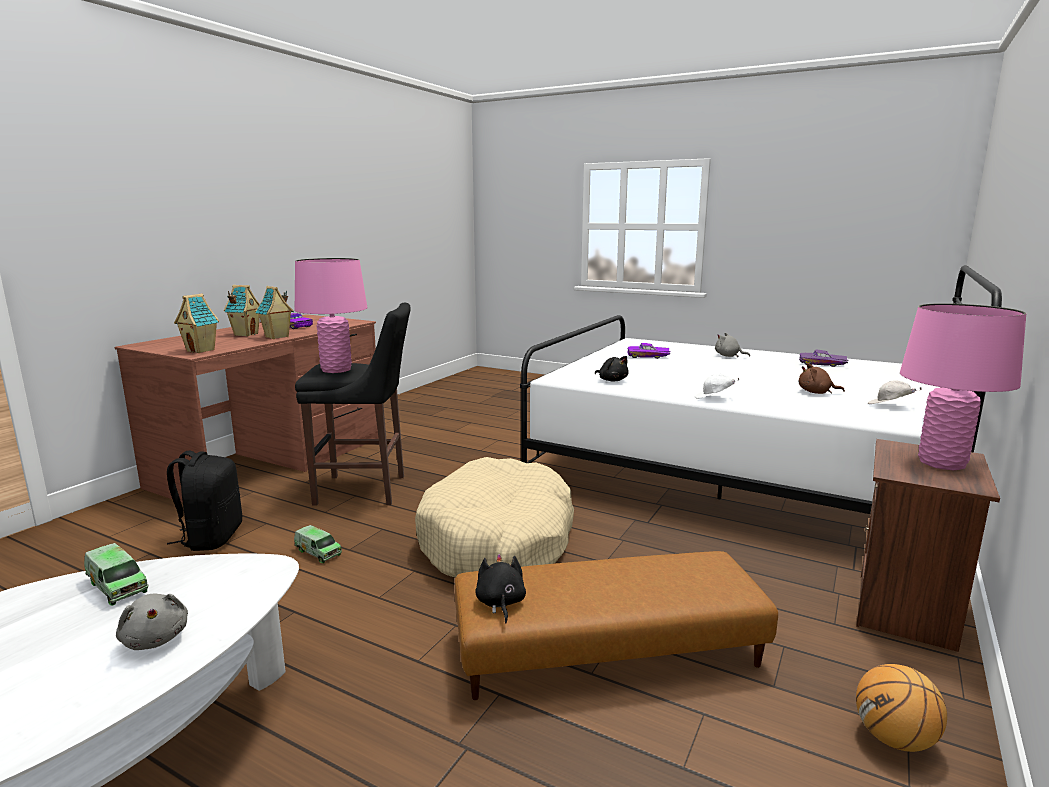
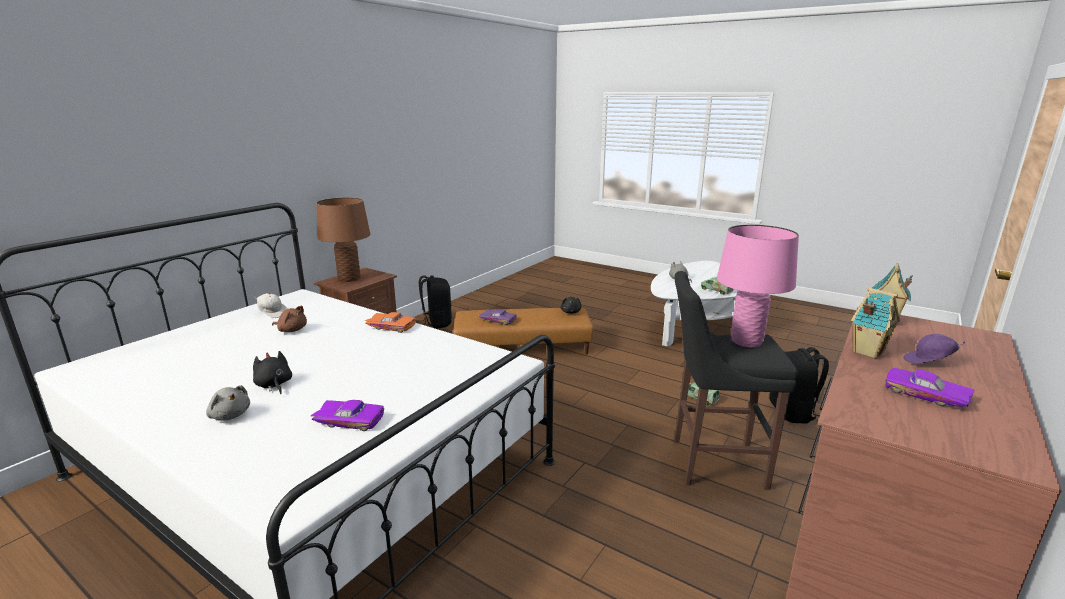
camera: 175 degrees left, 5 degrees up
toy house [224,285,260,336] -> purple cap [903,334,965,363]
beige dog bed [415,457,574,578] -> none
black plush toy [595,356,629,382] -> black plush toy moved to [253,351,292,394]
white cap [695,373,740,399] -> orange toy car [365,312,416,333]
purple toy car [799,350,849,367] -> purple toy car moved to [479,309,517,325]
basketball [856,664,947,752] -> black backpack [416,275,452,329]
pink table lamp [900,303,1026,470] -> brown table lamp [316,197,370,282]

